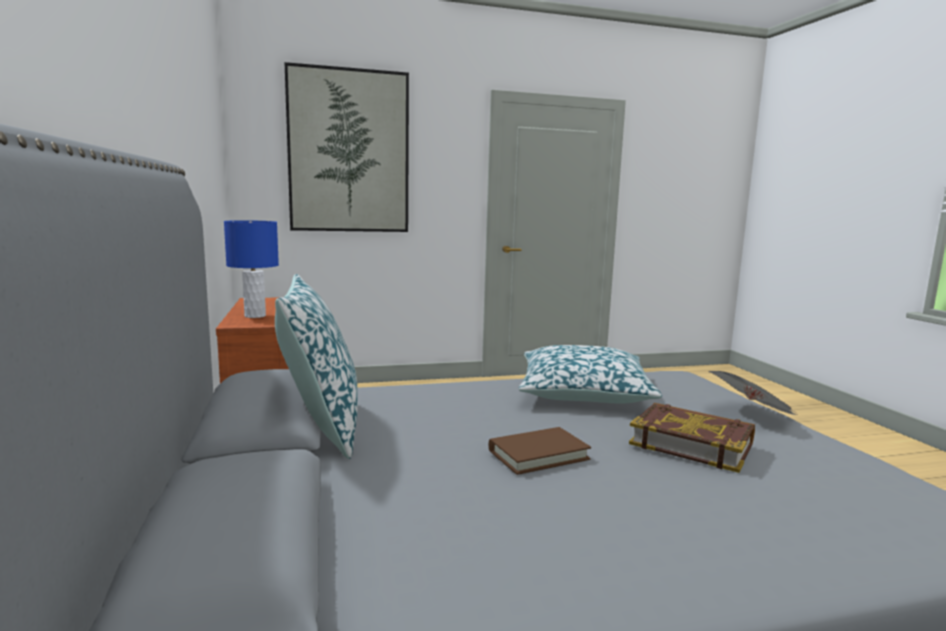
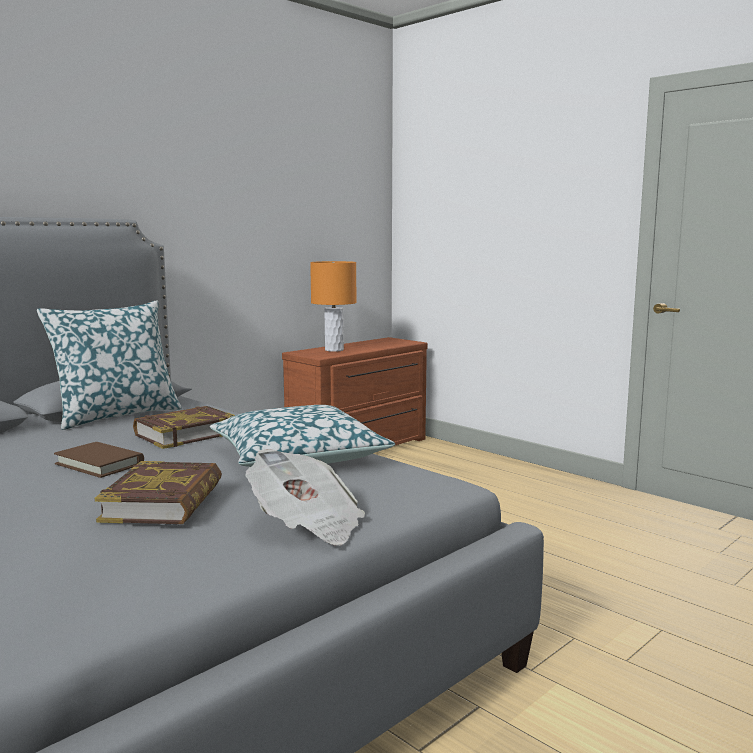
camera: 60 degrees right, 0 degrees up
blue table lamp [224,220,279,318] -> orange table lamp [310,261,357,352]
picture [284,62,409,232] -> none
none -> book [133,406,235,449]

